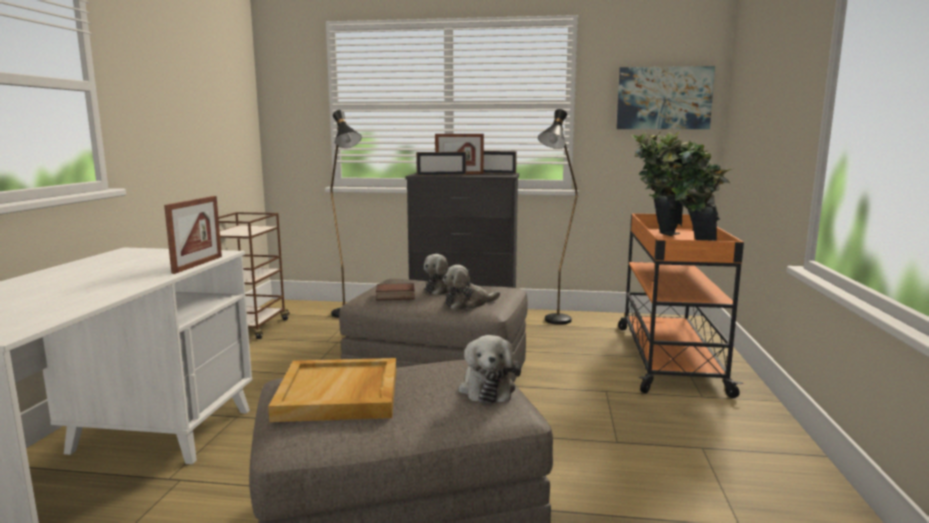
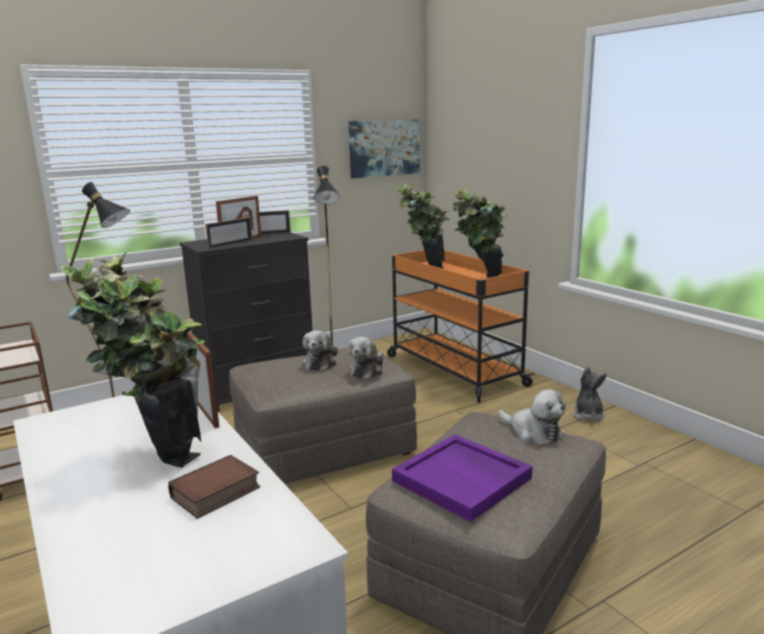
camera: 40 degrees left, 5 degrees up
beige tray [268,358,396,422] -> purple tray [392,434,533,522]
book [376,283,415,300] -> book moved to [168,455,260,519]
none -> potted plant [60,252,204,468]
none -> plush toy [572,366,607,420]

